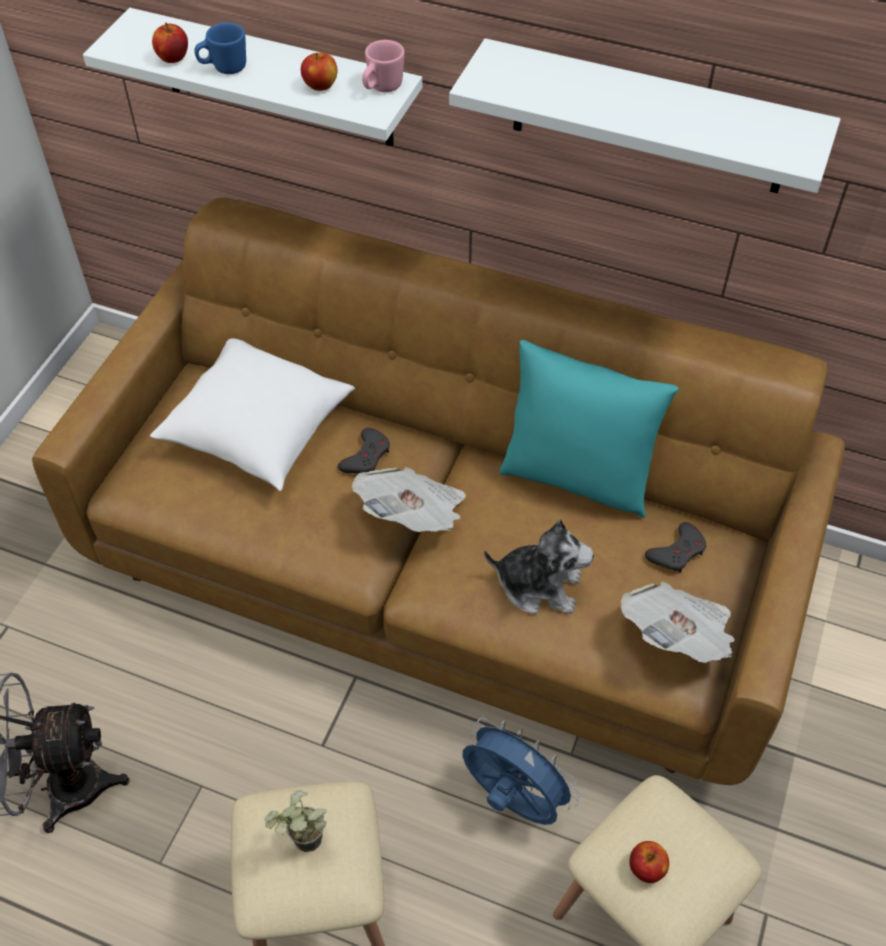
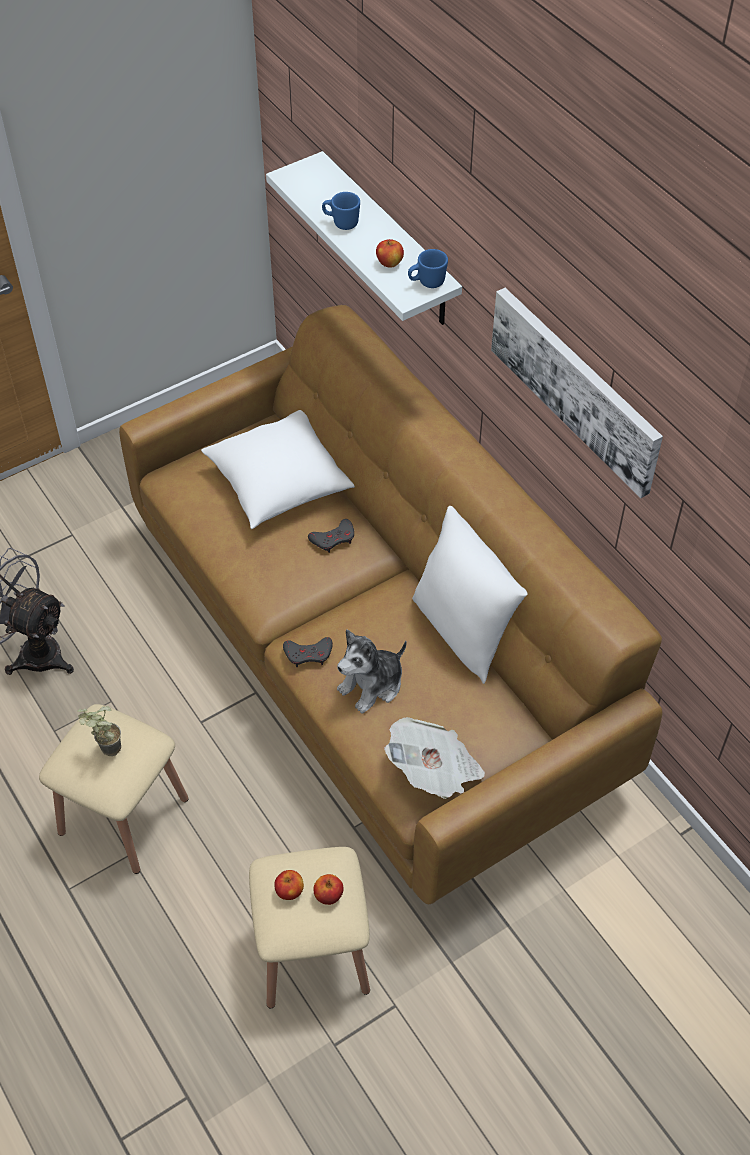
camera: 35 degrees right, 0 degrees up
apple [152,22,188,63] -> apple moved to [314,874,344,905]
newspaper [352,467,466,532] -> none
pink mug [362,40,405,92] -> blue mug [408,249,448,288]
white shelf [449,38,841,193] -> picture [491,288,663,498]
blue fan [463,717,581,825] -> none
plush toy [484,519,594,614] -> plush toy turned 90 degrees clockwise [337,629,407,714]
turquoise pillow [499,340,679,518] -> white pillow [412,506,528,684]
grey game controller [645,522,706,573] -> grey game controller moved to [283,637,333,667]

